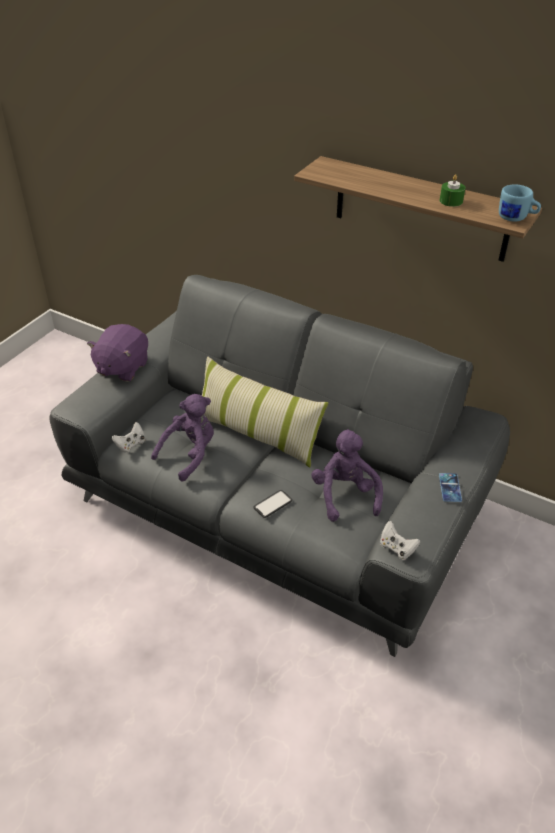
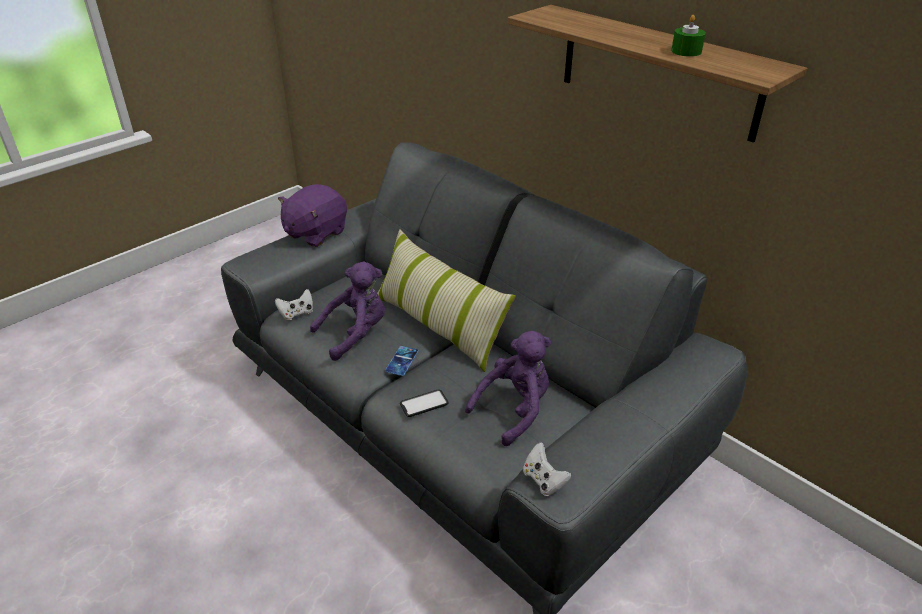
camera: 15 degrees right, 5 degrees down
purple plush toy [311,429,383,522] -> purple plush toy turned 45 degrees clockwise [465,331,551,446]
phone [439,473,462,502] -> phone moved to [385,346,418,376]
blue mug [499,184,541,222] -> none

